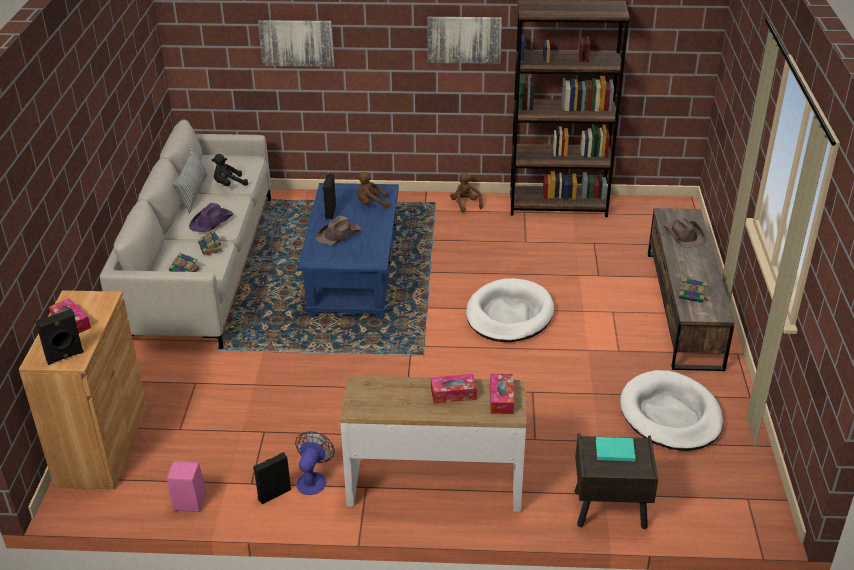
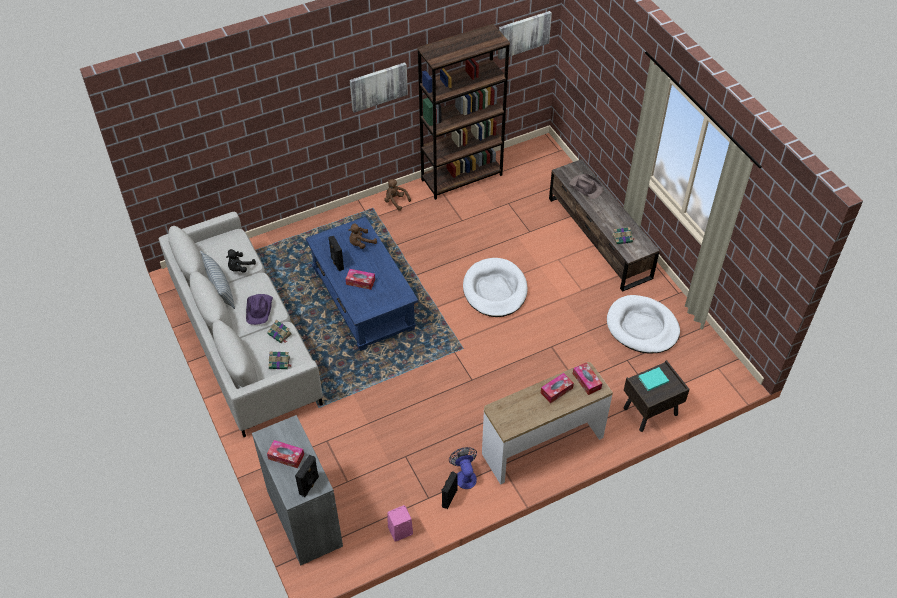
camera: 30 degrees left, 15 degrees up
brown cabinet [19,290,147,489] -> grey cabinet [252,415,343,566]
picture [258,20,334,67] -> picture moved to [498,11,552,60]
brown hat [316,216,362,245] -> tissue box [346,269,375,290]

